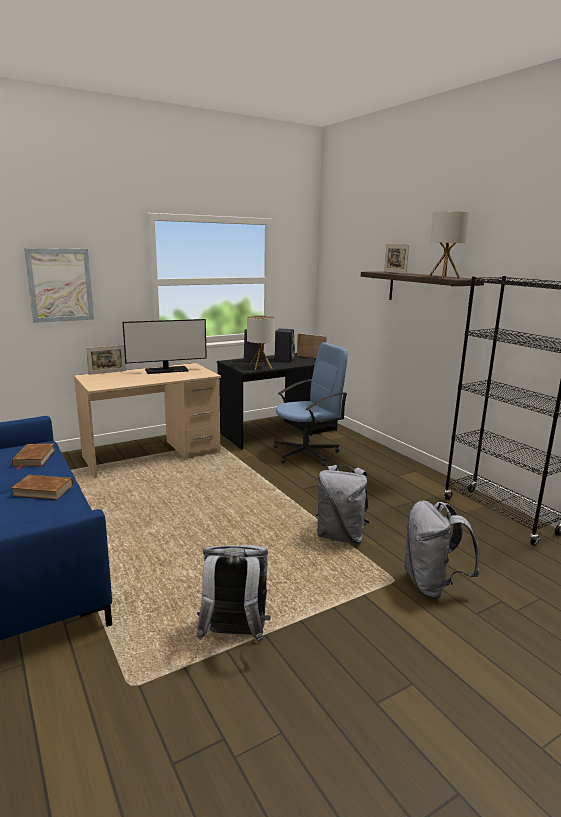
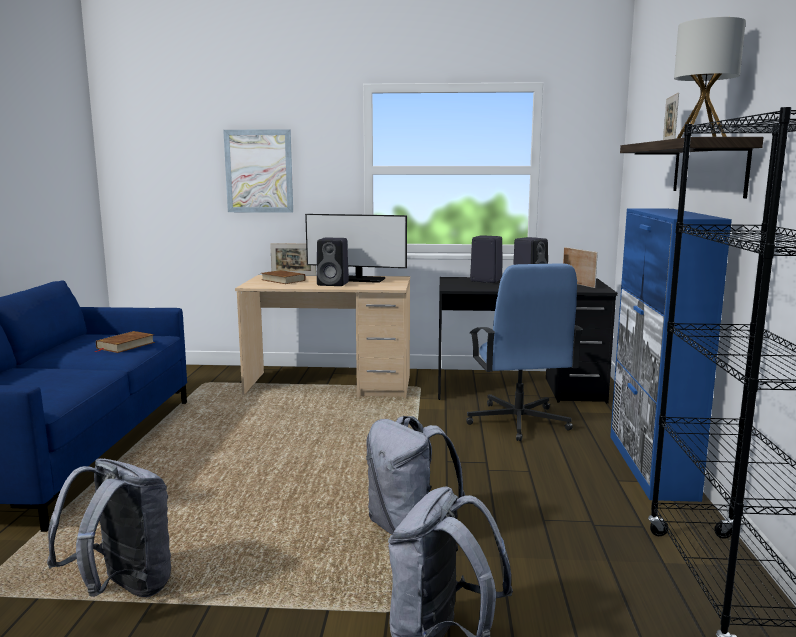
camera: 35 degrees right, 5 degrees down
brown book [11,475,73,500] -> brown book moved to [261,270,305,284]
table lamp [247,315,275,370] -> none
blue office chair [274,342,348,466] -> blue office chair turned 75 degrees clockwise [466,263,583,441]
none -> black speaker [317,238,349,286]
none -> blue cabinet [610,208,732,502]

